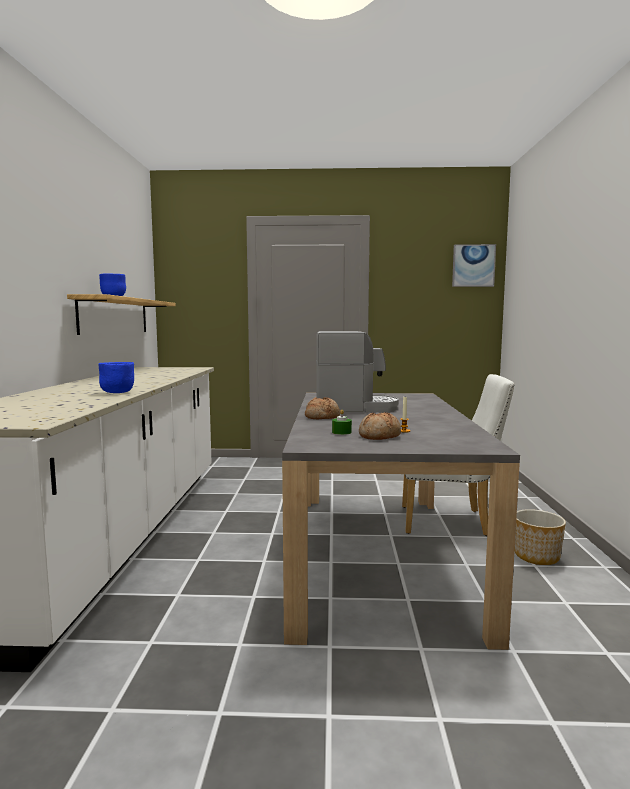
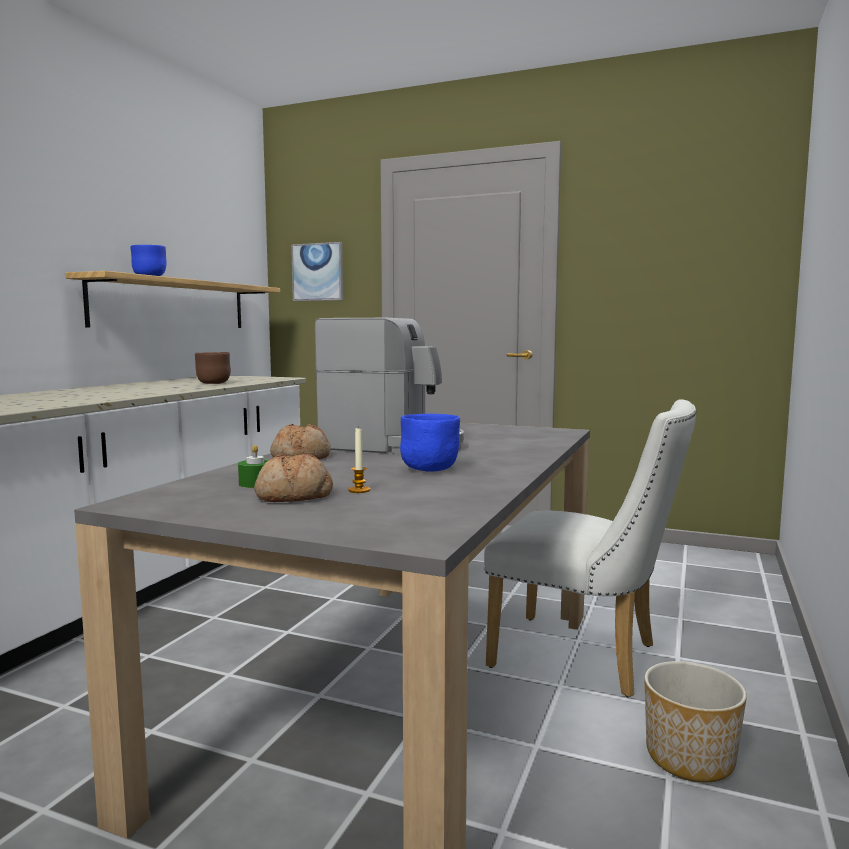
camera: 20 degrees right, 0 degrees up
blue bowl [99,362,134,393] -> blue bowl moved to [400,414,460,472]
picture [452,244,496,287] -> picture moved to [291,242,343,301]
none -> brown bowl [195,352,231,384]

